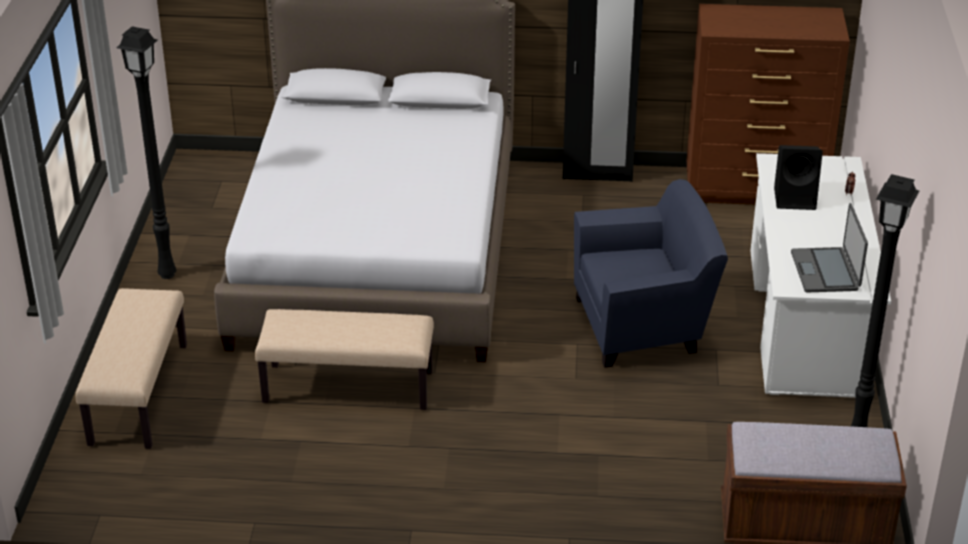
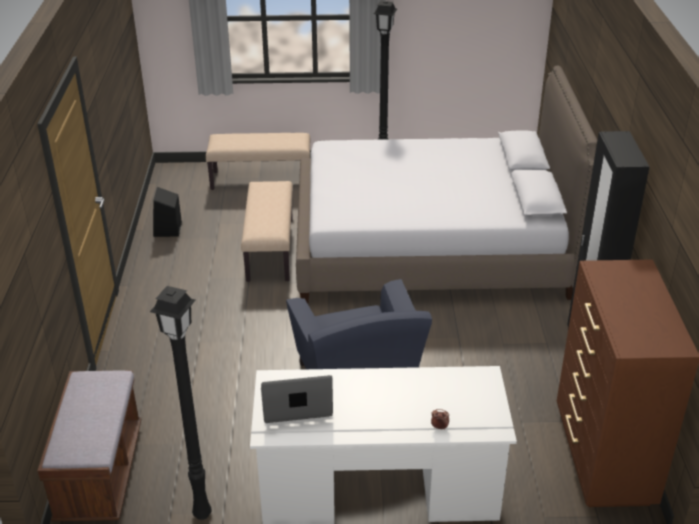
camera: 85 degrees right, 0 degrees up
black speaker [774,145,823,210] -> black speaker moved to [153,187,182,237]

